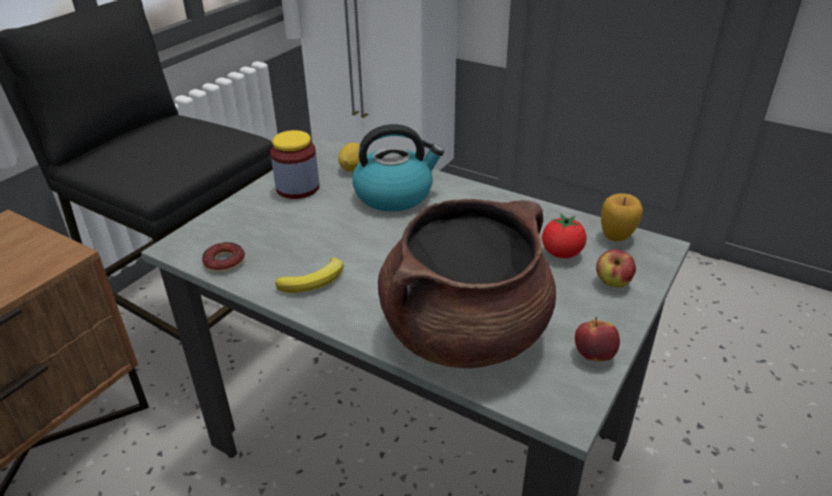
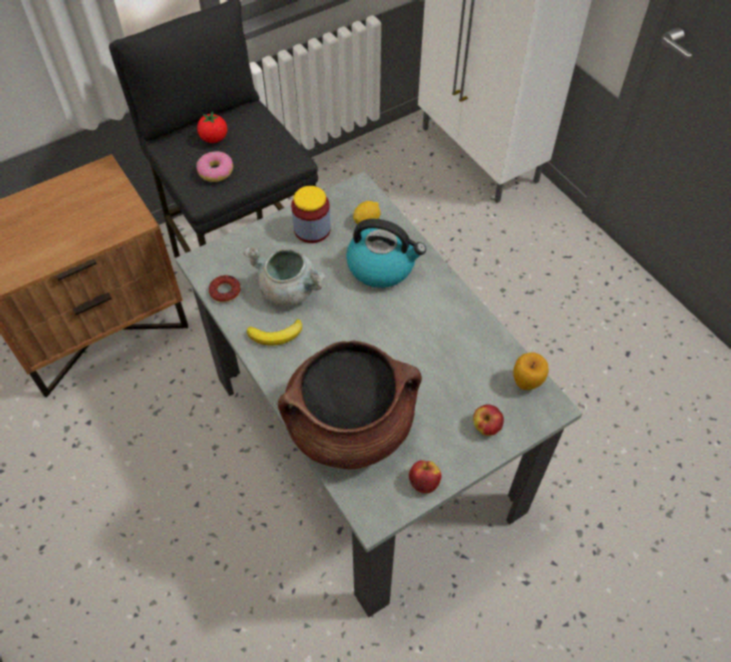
camera: 25 degrees right, 20 degrees up
tomato [542,213,587,258] -> tomato moved to [197,111,227,143]
none -> donut [196,151,233,182]
none -> grey cooking pot [243,247,326,306]

